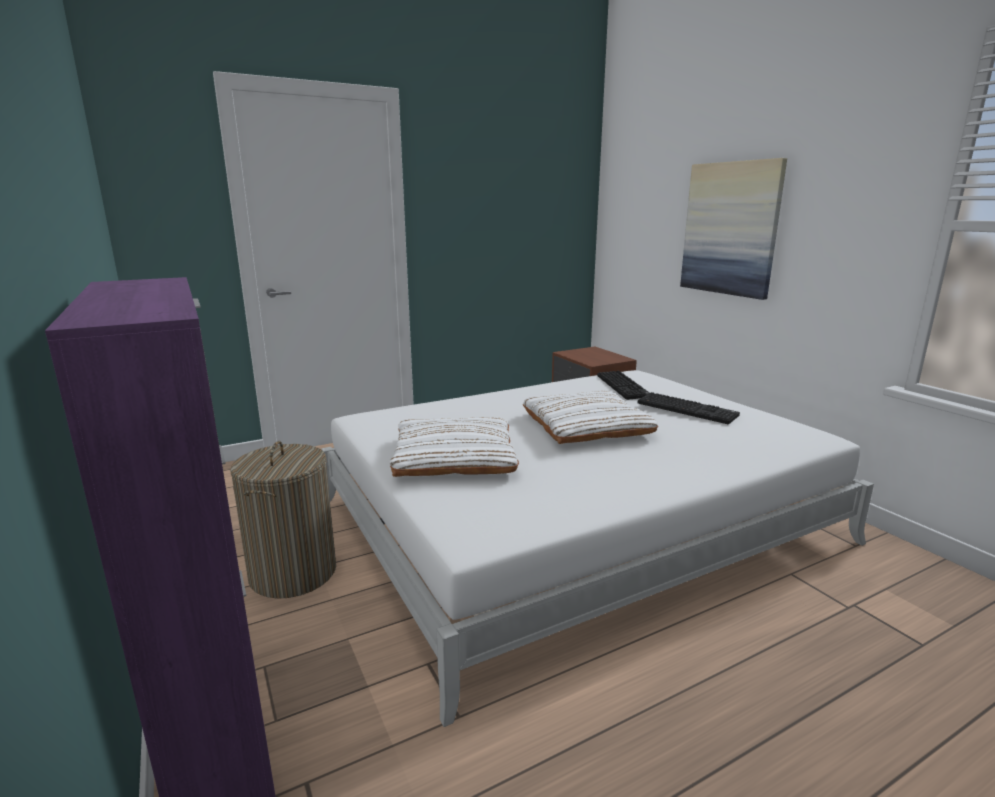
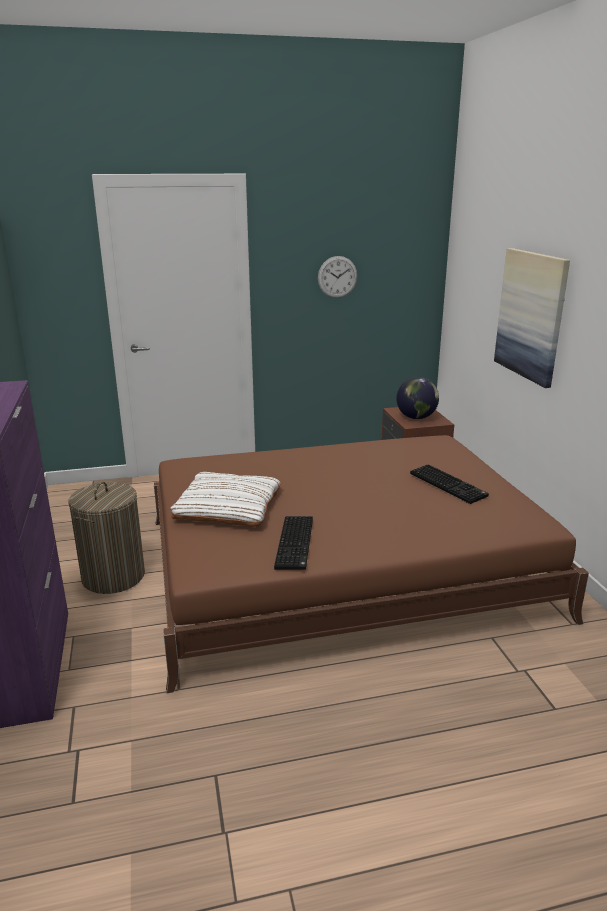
camera: 15 degrees right, 5 degrees up
white bed [321,370,874,727] -> brown bed [154,435,589,693]
white pillow [523,391,658,444] -> none
keyboard [597,371,649,400] -> keyboard moved to [274,516,313,570]
none -> wall clock [318,256,357,298]
none -> globe [396,377,439,419]

